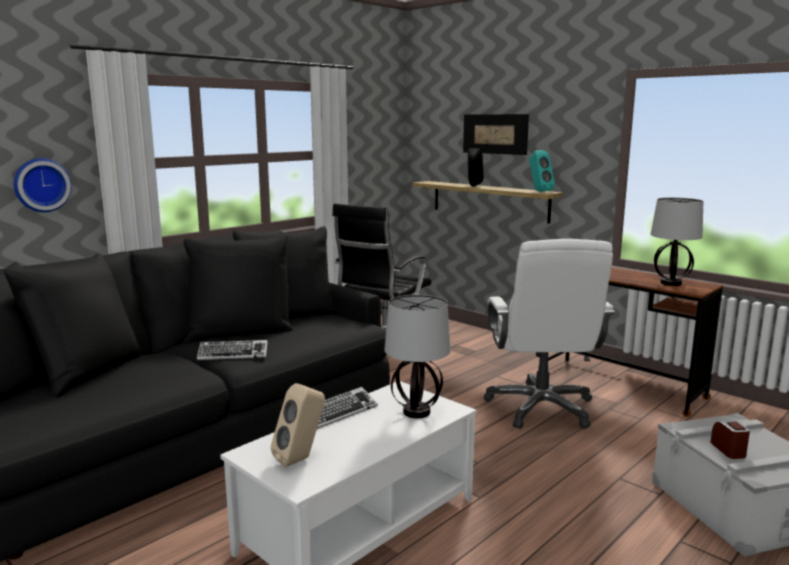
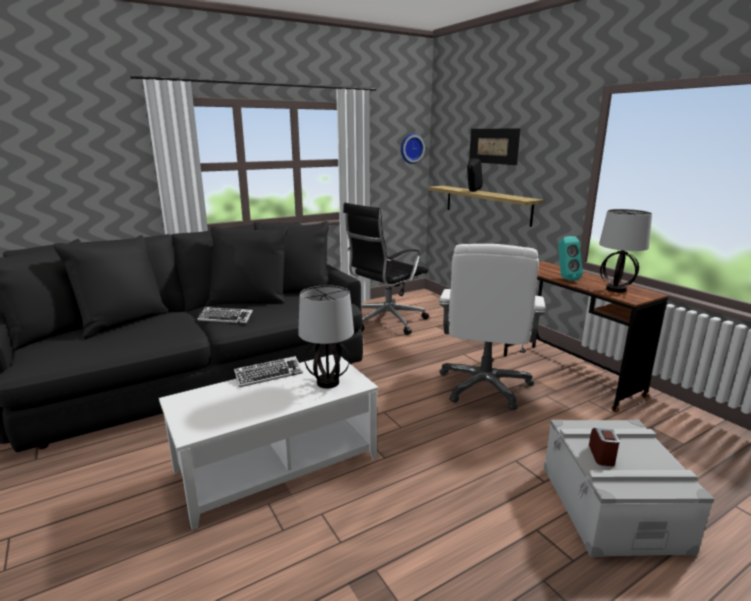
camera: 15 degrees right, 5 degrees up
wall clock [14,158,72,212] -> wall clock moved to [401,134,425,164]
beige speaker [271,383,325,467] -> none
turquoise speaker [529,150,555,192] -> turquoise speaker moved to [558,236,583,281]

